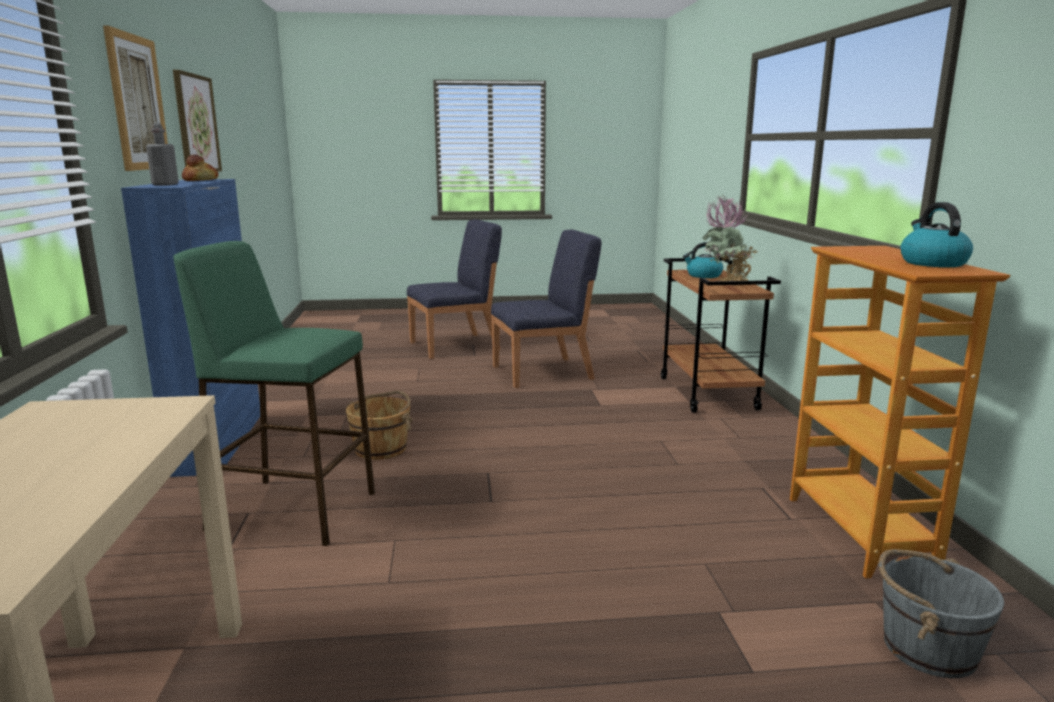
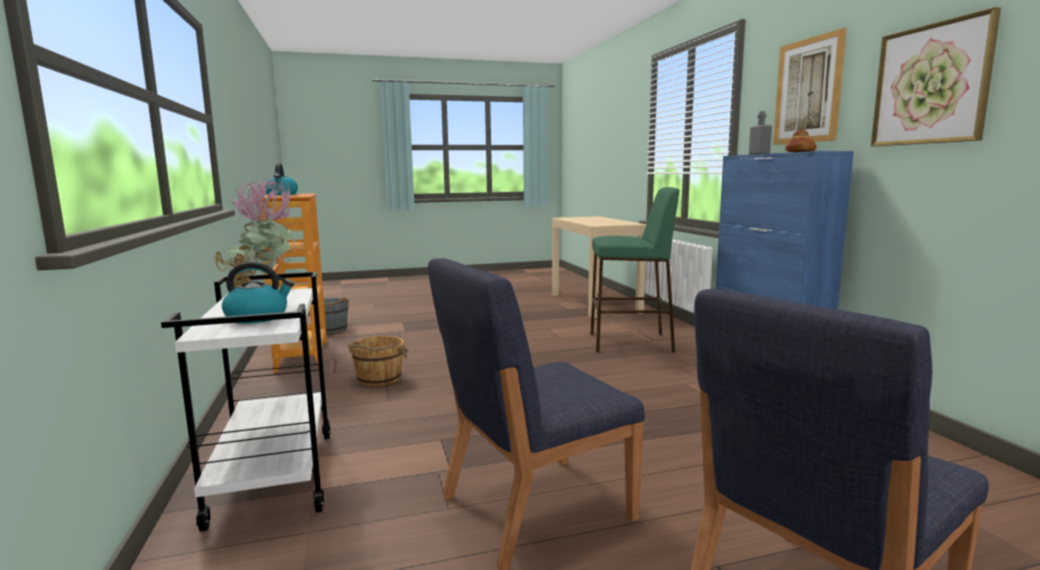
camera: 170 degrees right, 5 degrees down
brown bucket [346,391,413,460] -> brown bucket moved to [348,336,408,386]
brown cart [661,258,781,413] -> white cart [161,272,331,532]

